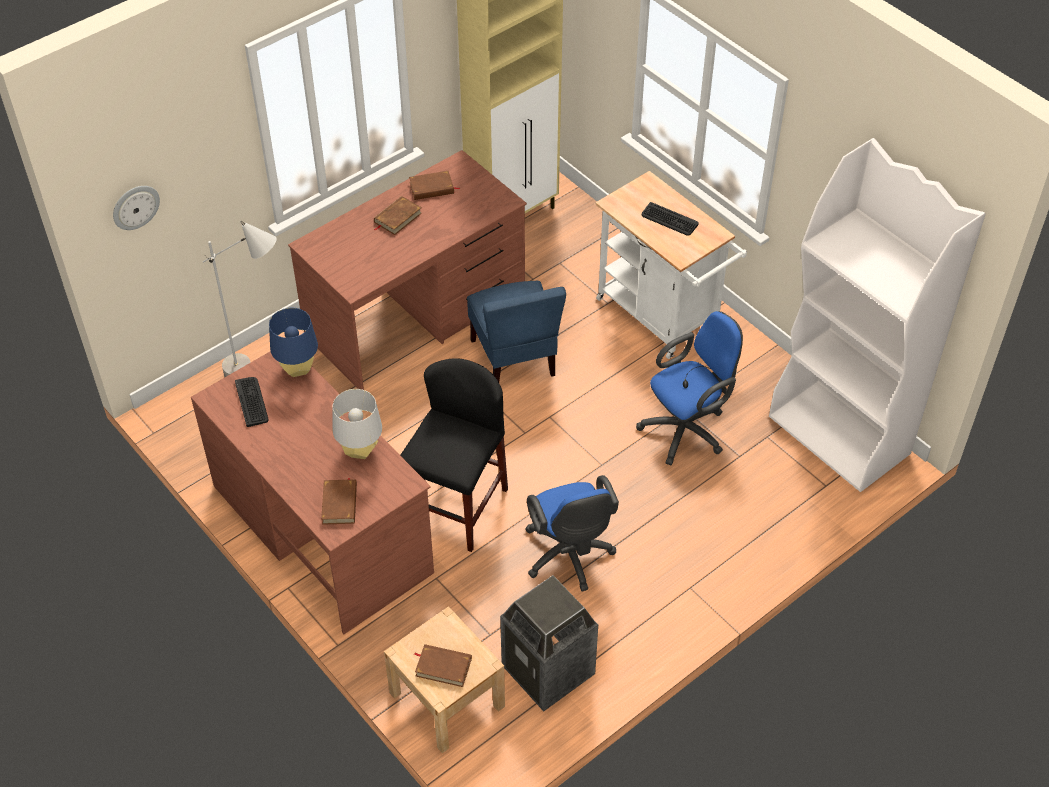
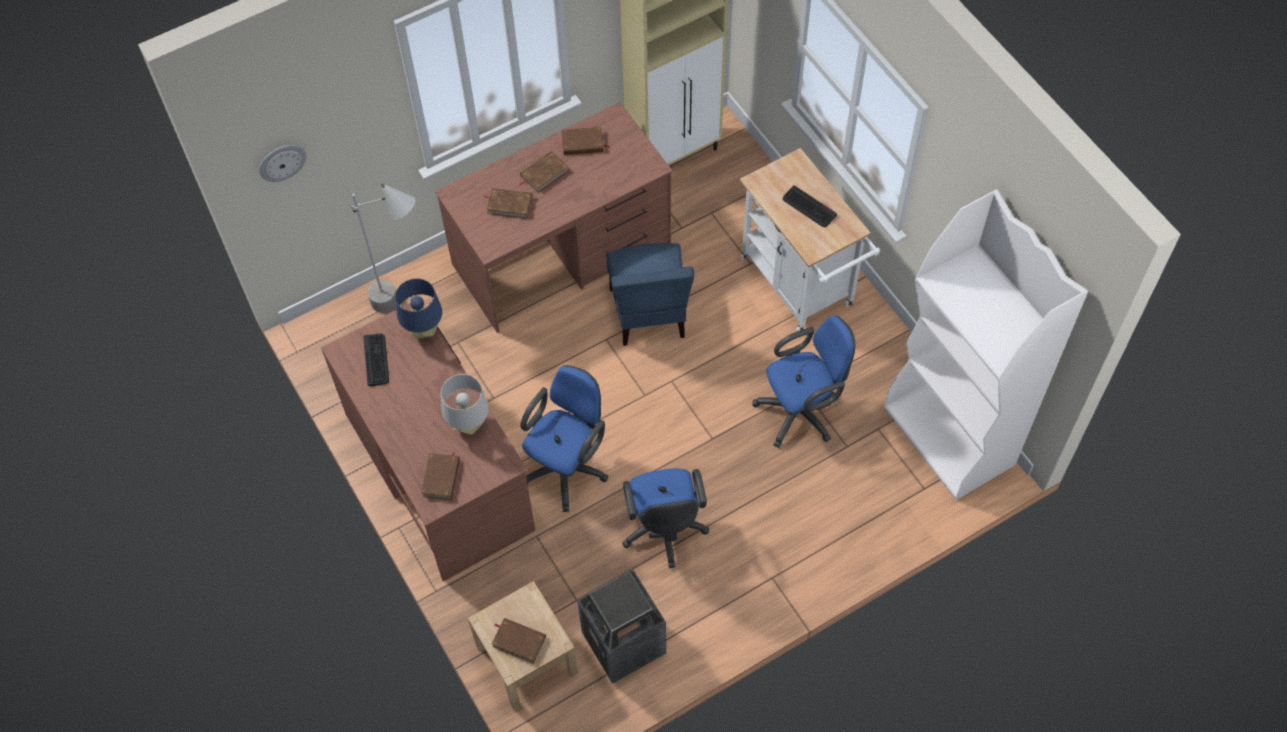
camera: 10 degrees right, 10 degrees up
black stool [400,358,508,552] -> blue office chair [520,365,608,512]
none -> brown book [485,188,532,219]

